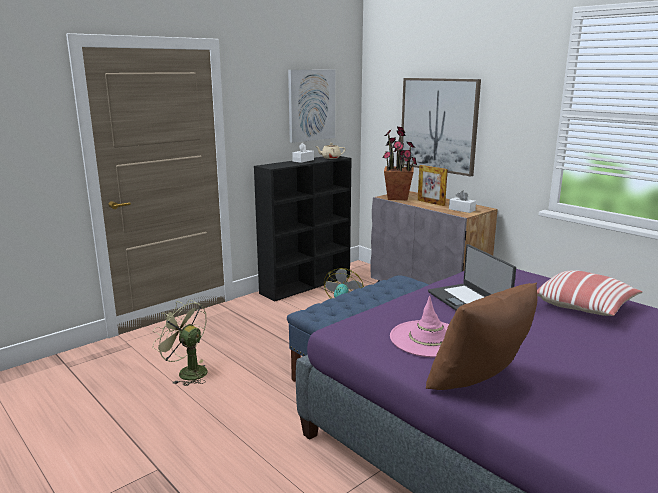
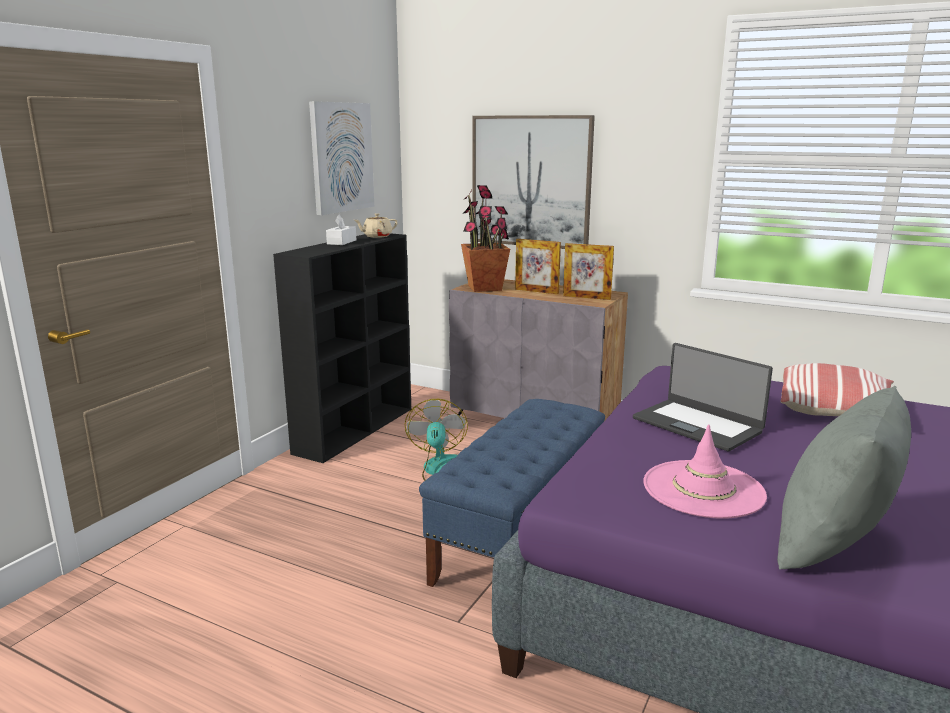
camera: 20 degrees left, 0 degrees up
green fan [152,300,208,386] -> none
brown pillow [426,283,537,390] -> grey pillow [777,386,911,570]
white tissue box [449,191,476,213] -> picture frame [563,243,614,300]

